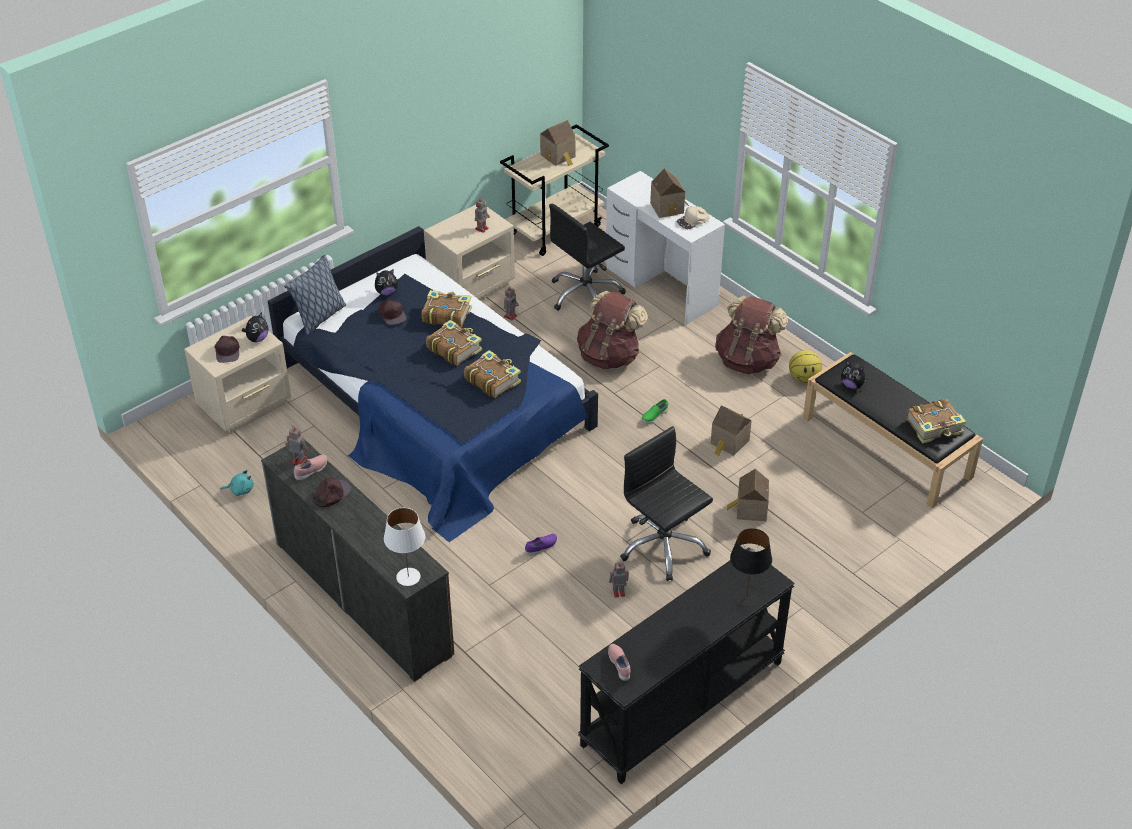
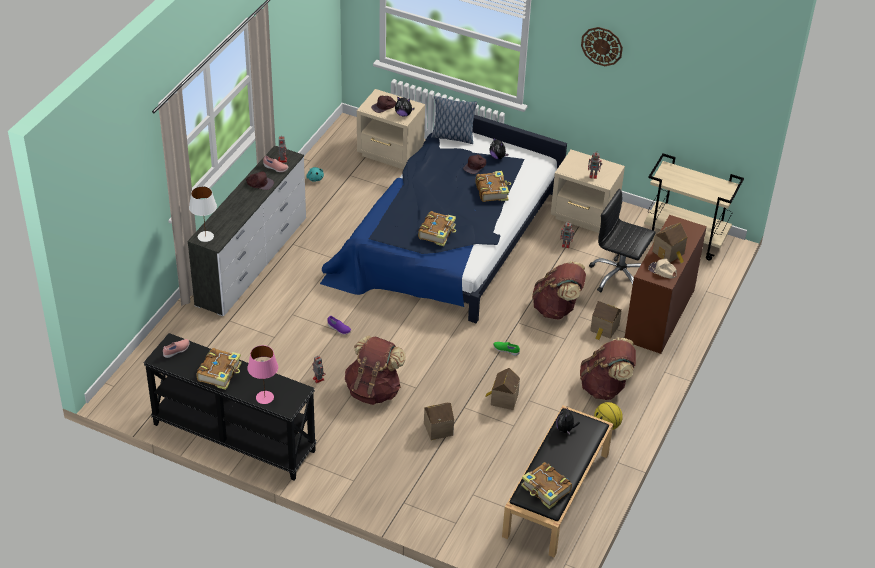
camera: 65 degrees right, 0 degrees up
brown dresser [261,438,454,682] -> white dresser [187,145,306,316]
book [426,320,482,366] -> book moved to [197,348,242,390]
toy house [540,120,575,166] -> toy house moved to [590,301,622,340]
white desk [605,171,725,325] -> brown desk [625,215,707,354]
black office chair [620,426,713,581] -> brown backpack [345,336,406,405]
black table lamp [730,528,772,607] -> pink table lamp [247,345,278,404]
none -> wall clock [581,27,623,66]

